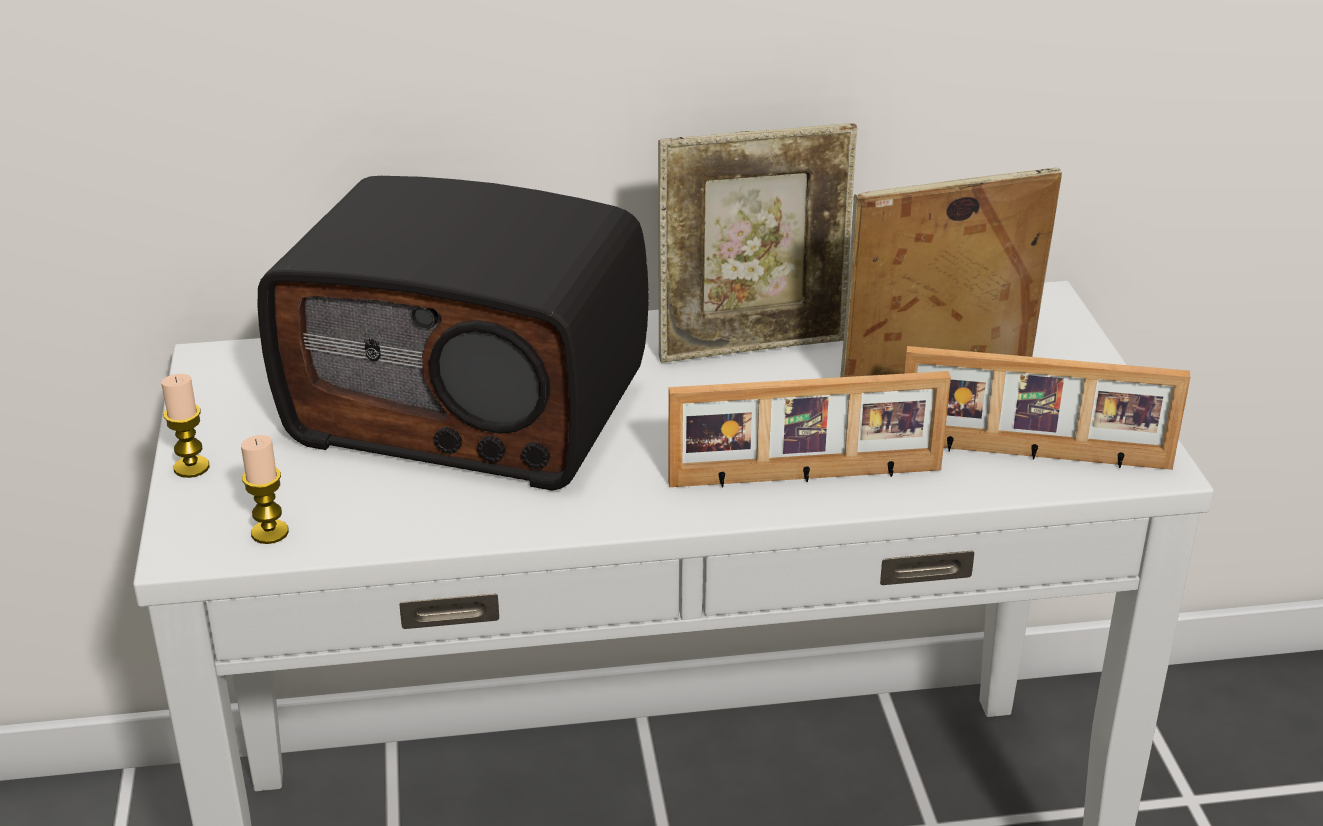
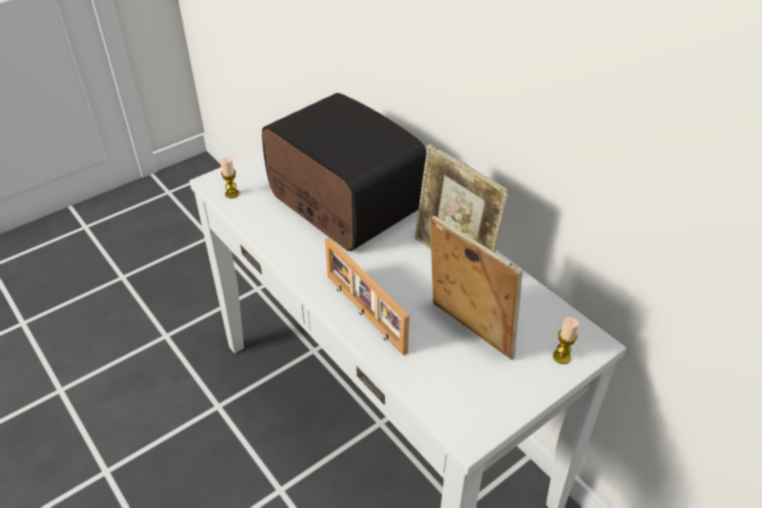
camera: 60 degrees right, 10 degrees up
candle [161,374,210,478] -> candle moved to [553,317,579,364]
radio [258,176,649,491] -> radio turned 150 degrees clockwise [262,93,427,251]
picture frame [904,346,1191,470] -> none

